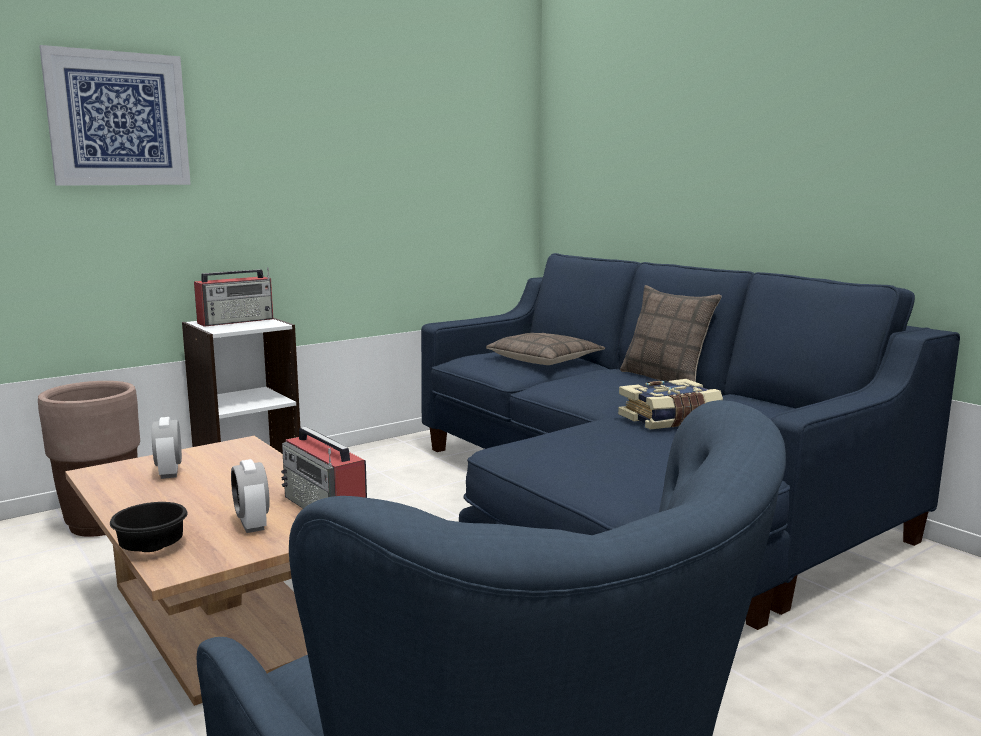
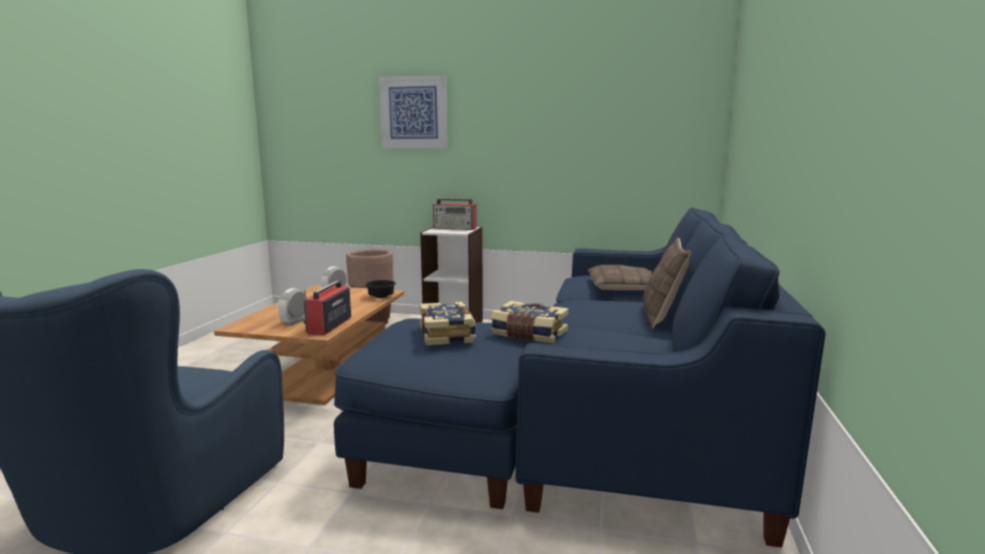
camera: 50 degrees right, 0 degrees up
black bowl [110,502,187,552] -> black bowl moved to [365,280,396,298]
none -> book [420,301,476,346]

